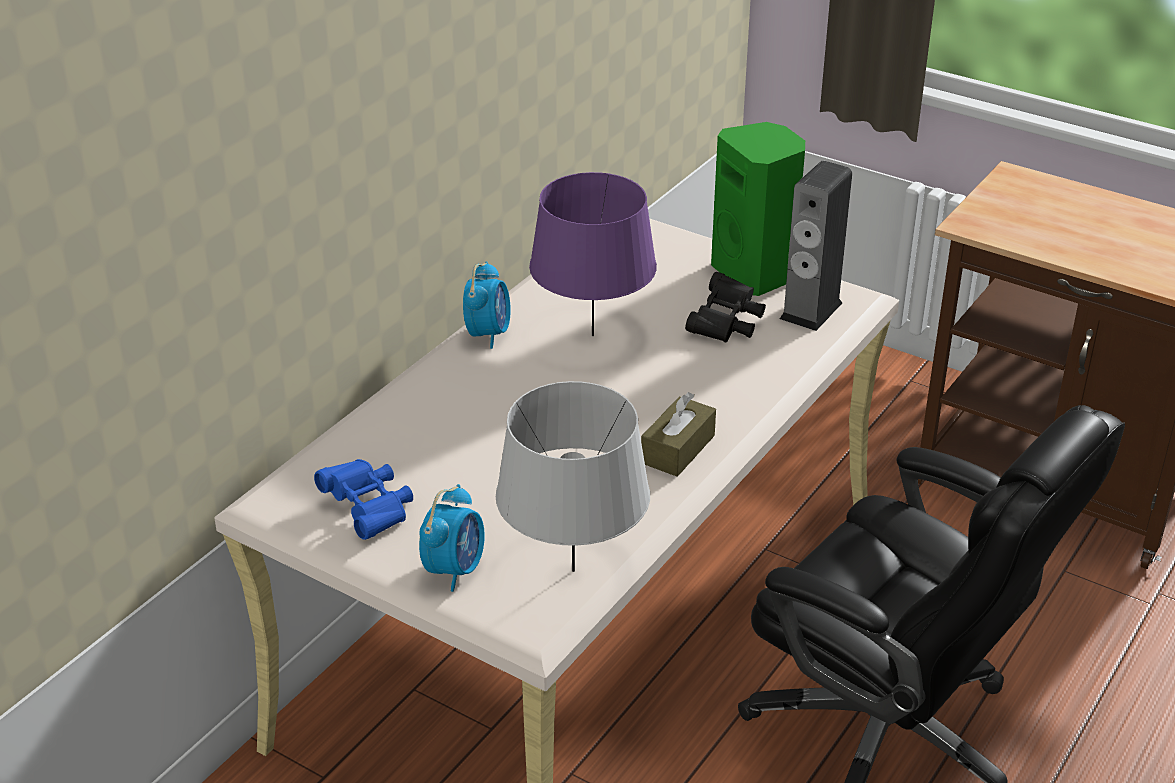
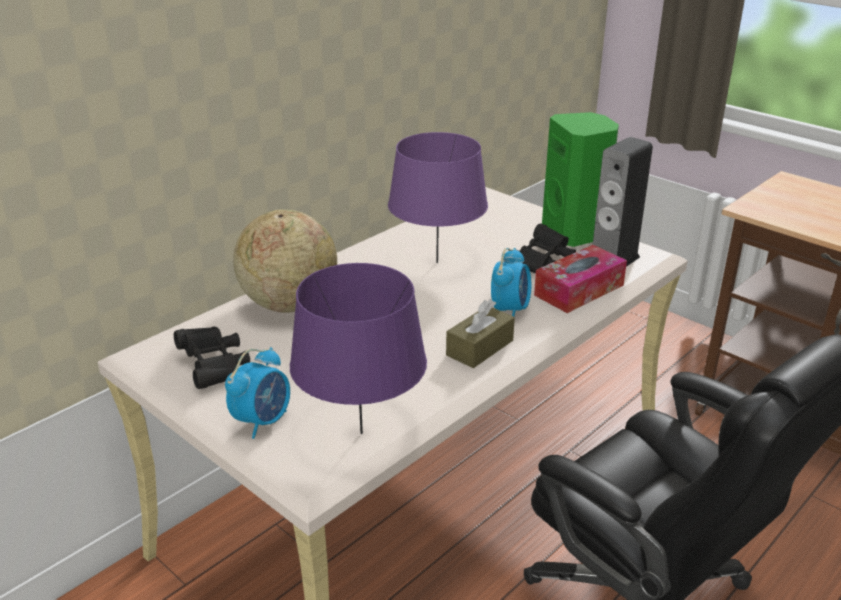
camera: 10 degrees right, 5 degrees down
blue binoculars [314,459,413,540] -> black binoculars [174,326,250,389]
alarm clock [463,261,511,349] -> alarm clock moved to [491,248,531,317]
grey table lamp [496,381,650,572] -> purple table lamp [290,263,427,434]
none -> globe [233,210,337,313]
none -> tissue box [534,245,627,313]

